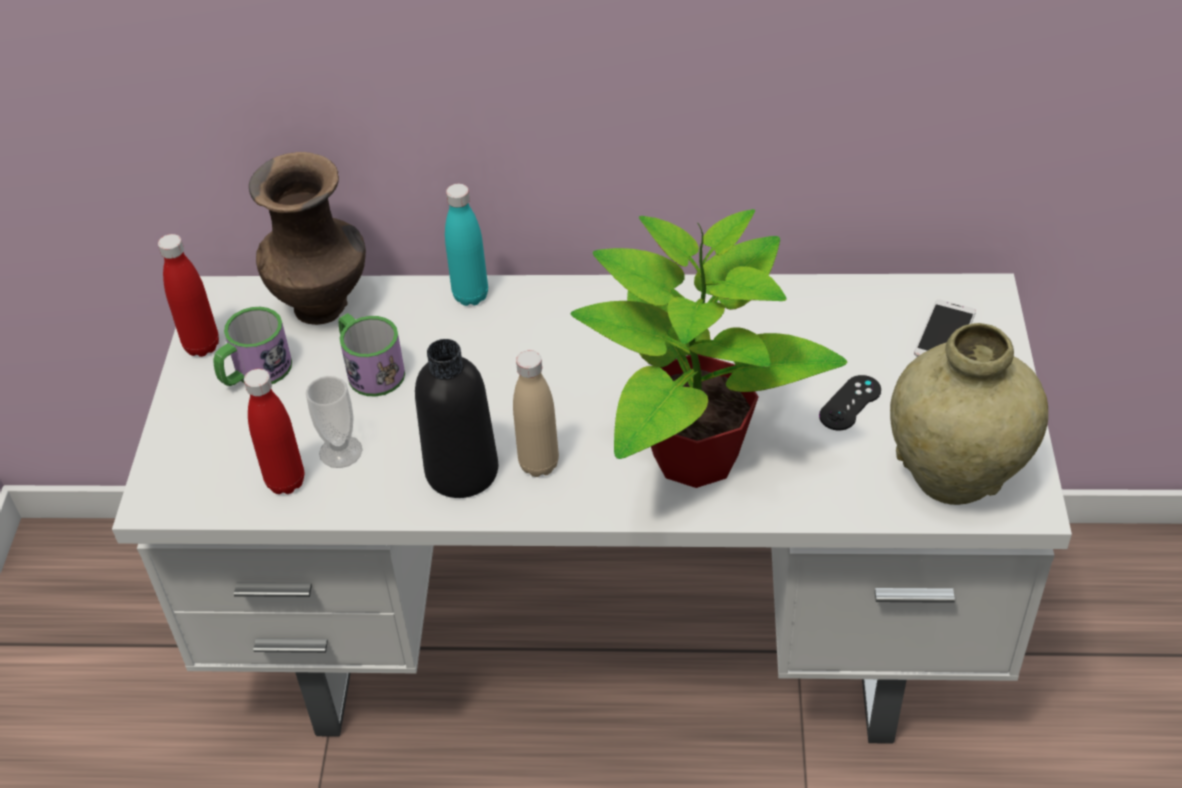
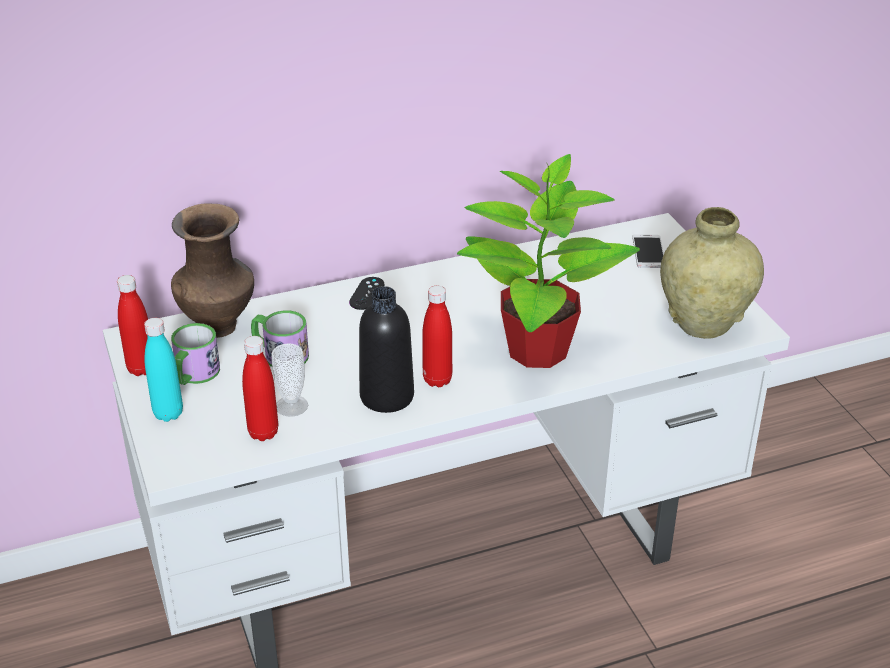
camera: 25 degrees left, 10 degrees down
turquoise bottle [445,184,488,306] -> turquoise bottle moved to [144,318,183,422]
beige bottle [513,350,559,477] -> red bottle [422,286,452,387]
black game controller [819,375,881,431] -> black game controller moved to [349,277,384,310]

